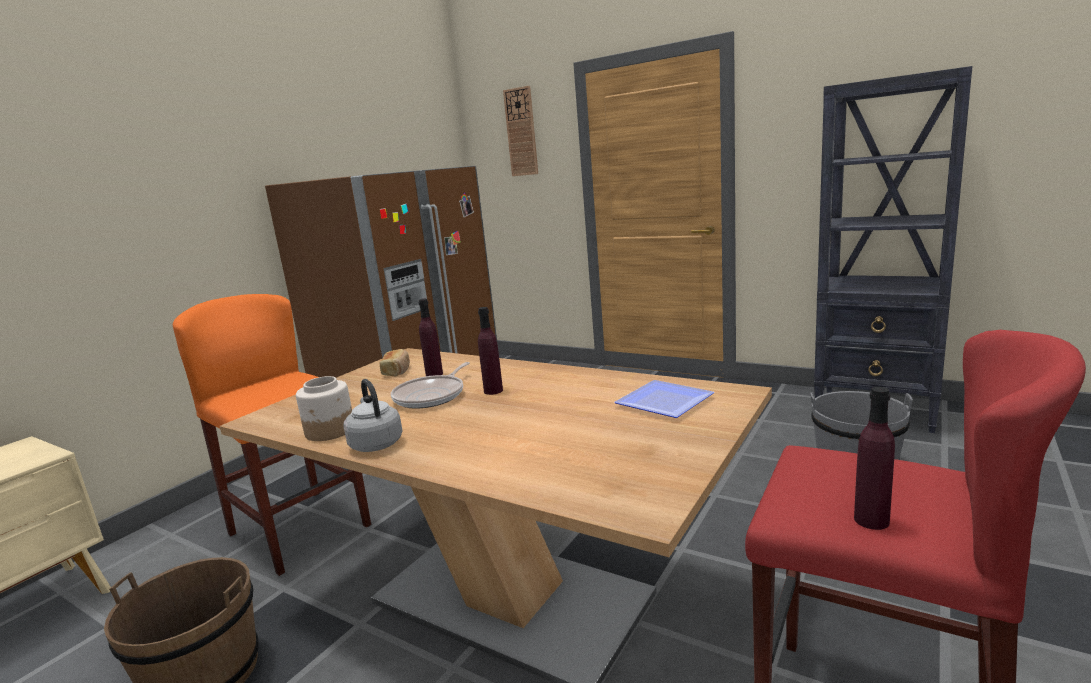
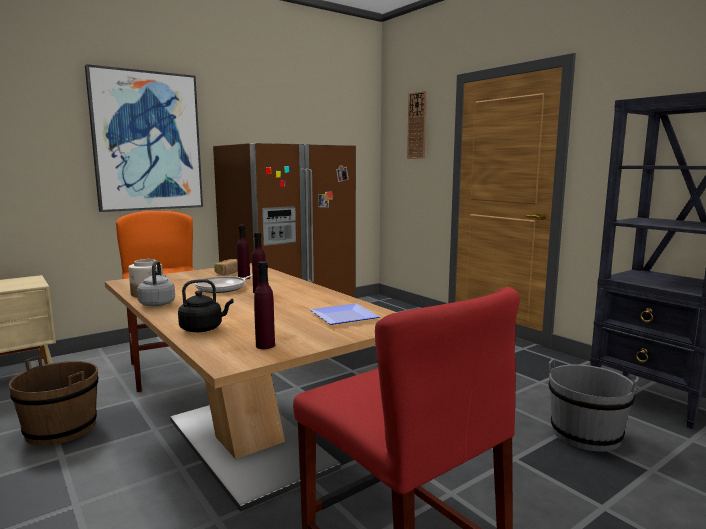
camera: 20 degrees right, 5 degrees down
purple bottle [854,387,895,530] -> purple bottle moved to [254,261,275,349]
none -> picture [85,64,203,212]
none -> black kettle [178,279,234,332]

